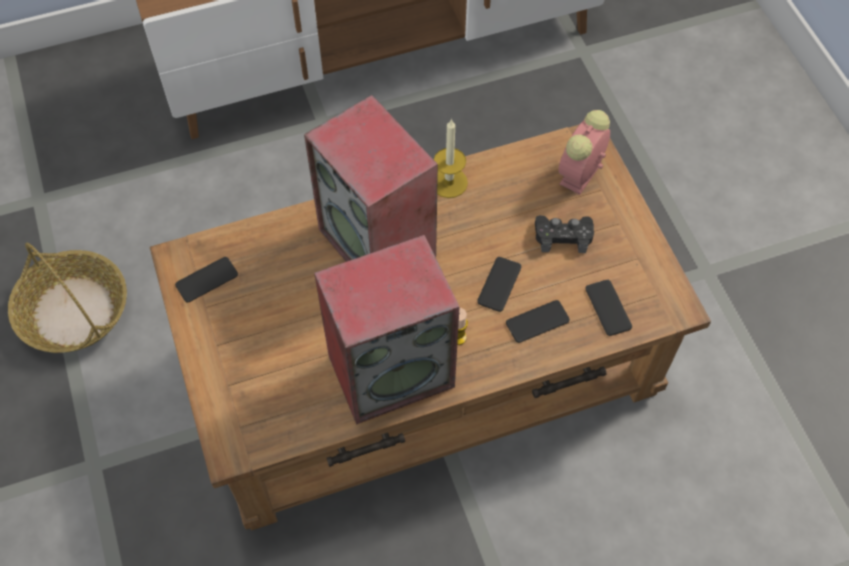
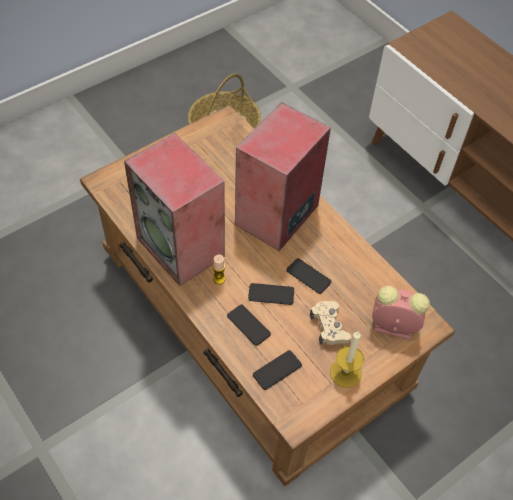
camera: 70 degrees right, 5 degrees down
phone [175,257,238,303] -> phone moved to [286,258,331,294]
candle [434,119,468,198] -> candle moved to [330,332,364,388]
black game controller [535,215,594,253] -> beige game controller [310,301,352,345]

